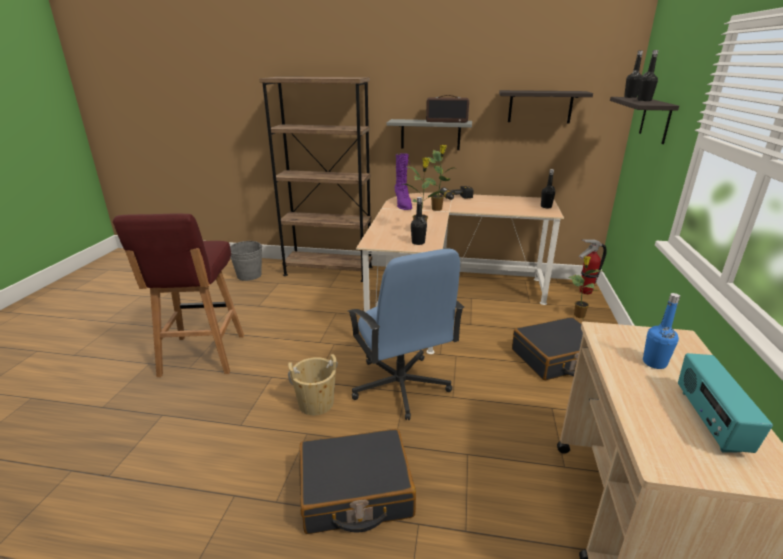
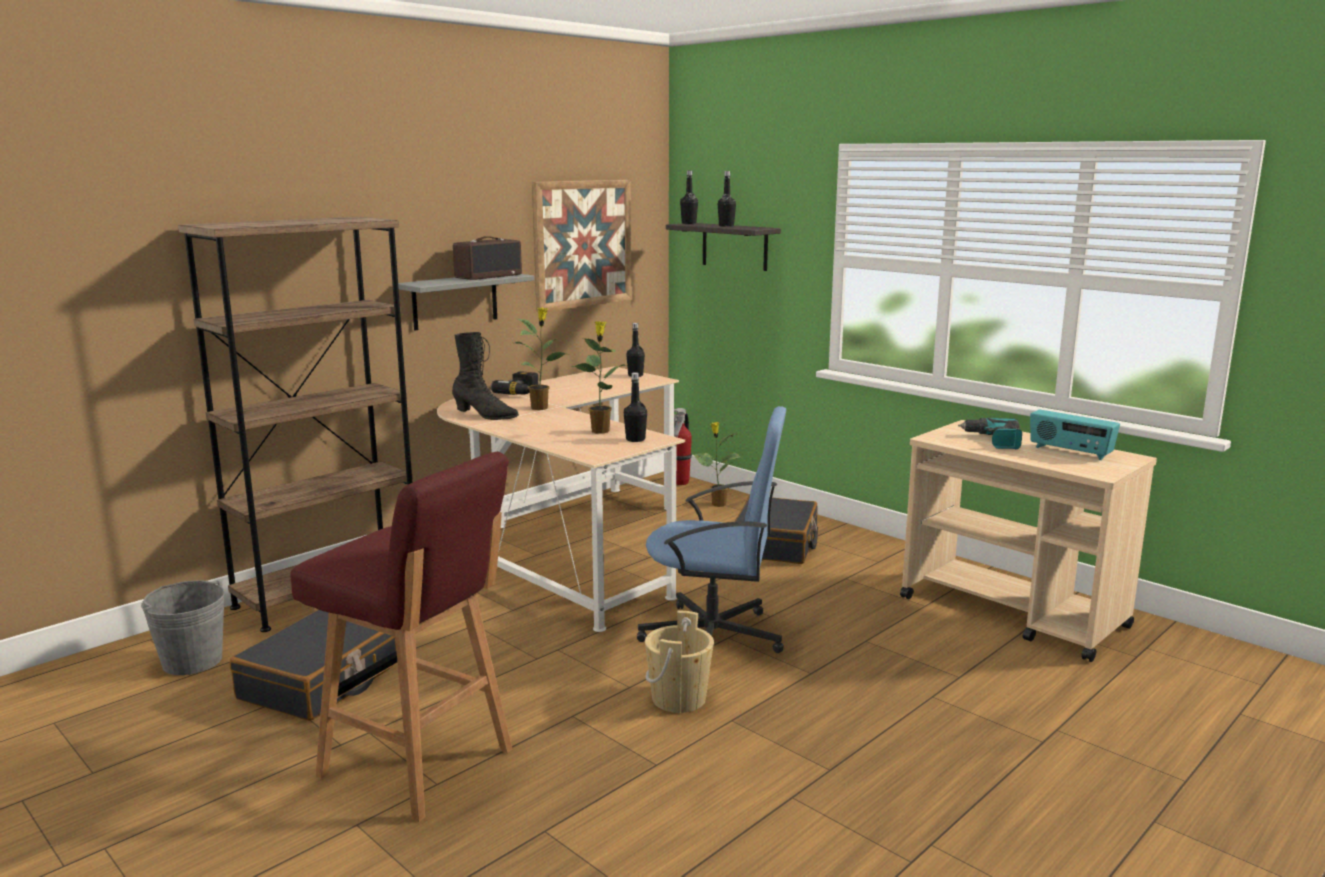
camera: 55 degrees left, 10 degrees down
black suitcase [300,429,416,534] -> black suitcase moved to [230,609,396,721]
purple boot [395,153,412,210] -> black boot [452,332,519,420]
shelf [499,90,593,124] -> picture [532,180,632,312]
blue bottle [643,293,680,369] -> power drill [958,418,1022,450]

